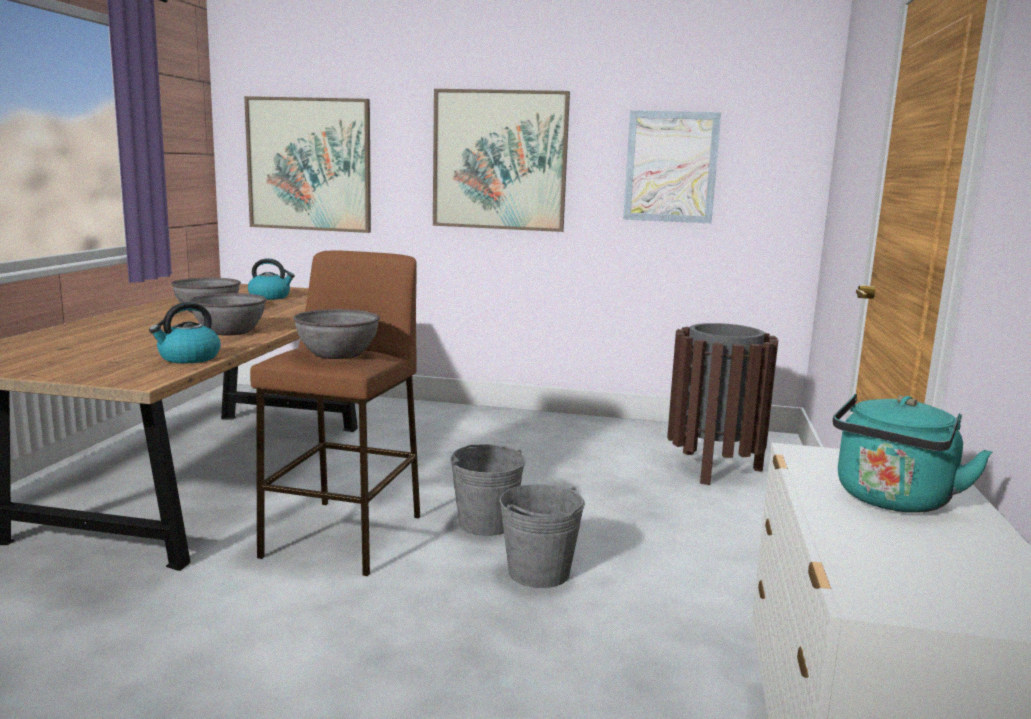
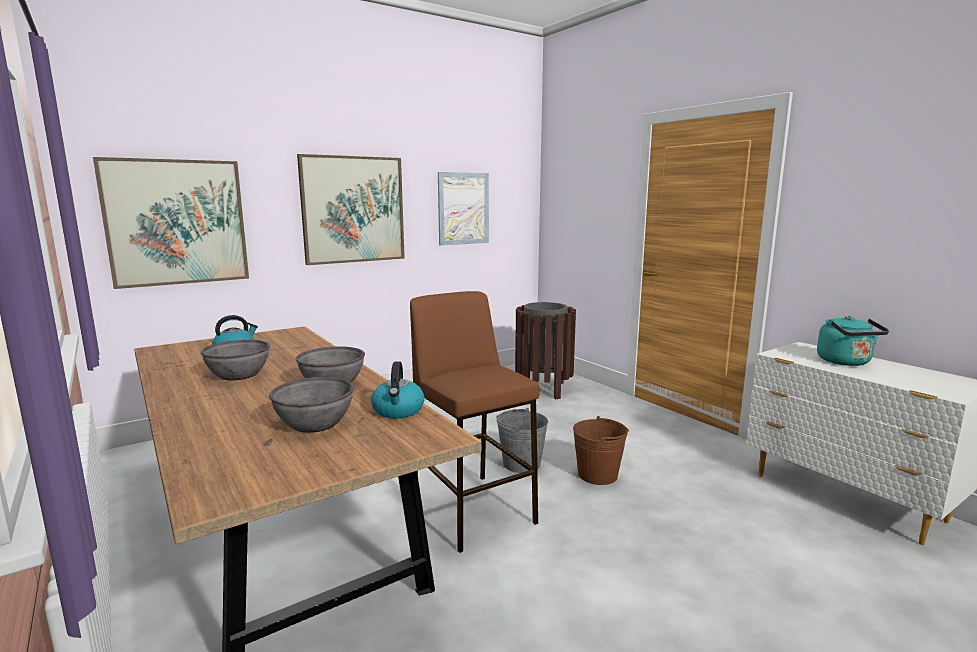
camera: 45 degrees left, 0 degrees up
grey bowl [293,309,380,359] -> grey bowl moved to [269,377,354,433]
grey bucket [500,484,585,588] -> brown bucket [573,416,629,485]

